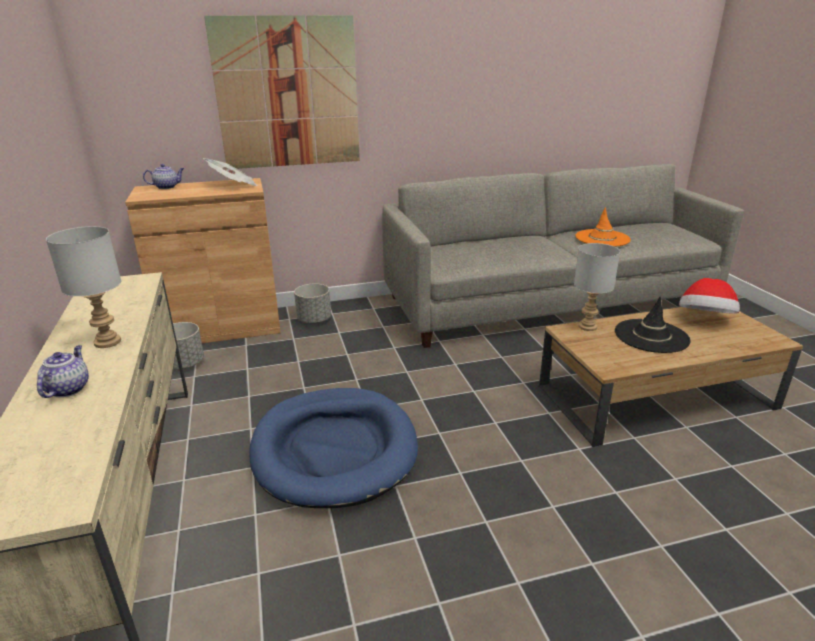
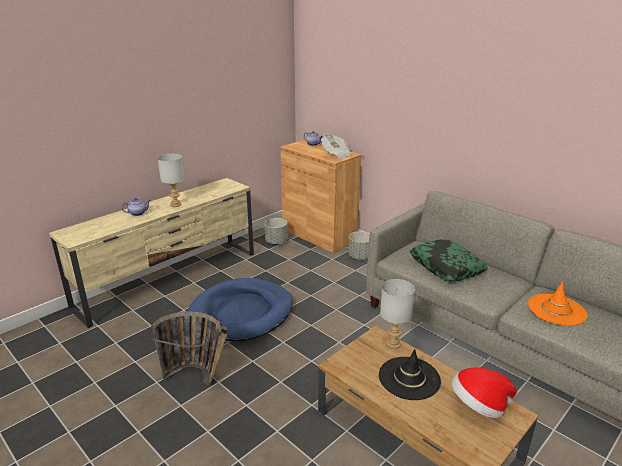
camera: 60 degrees right, 0 degrees up
picture [204,15,360,169] -> none
none -> basket [151,312,227,386]
none -> pillow [410,240,487,282]

